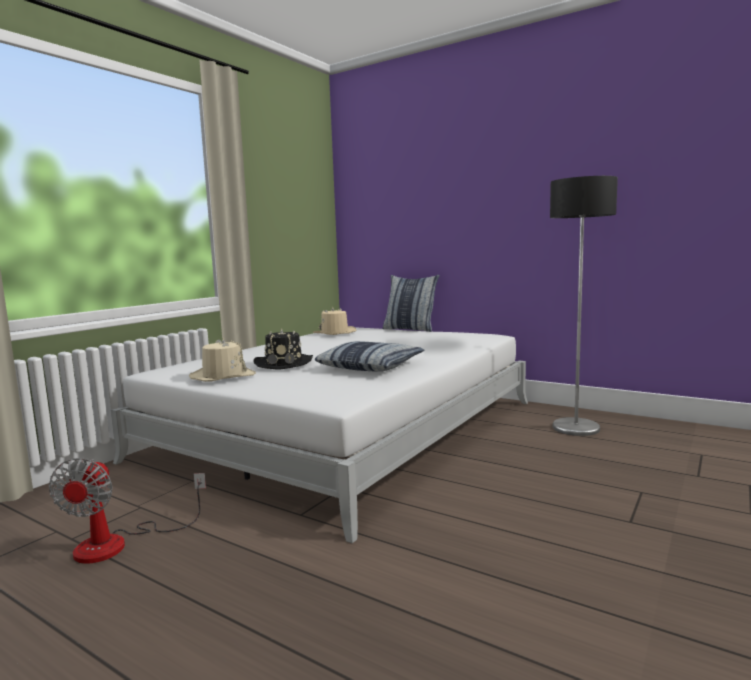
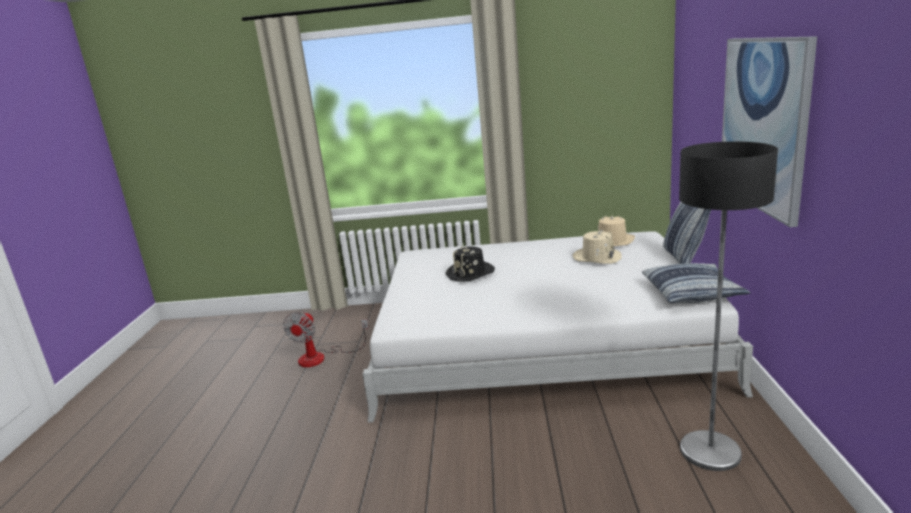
camera: 60 degrees right, 10 degrees up
fan [49,458,206,564] -> fan turned 45 degrees counterclockwise [283,312,369,367]
beige hat [189,338,256,382] -> beige hat moved to [573,229,622,264]
pillow [315,341,424,372] -> pillow moved to [642,263,751,303]
none -> picture [722,36,817,227]

